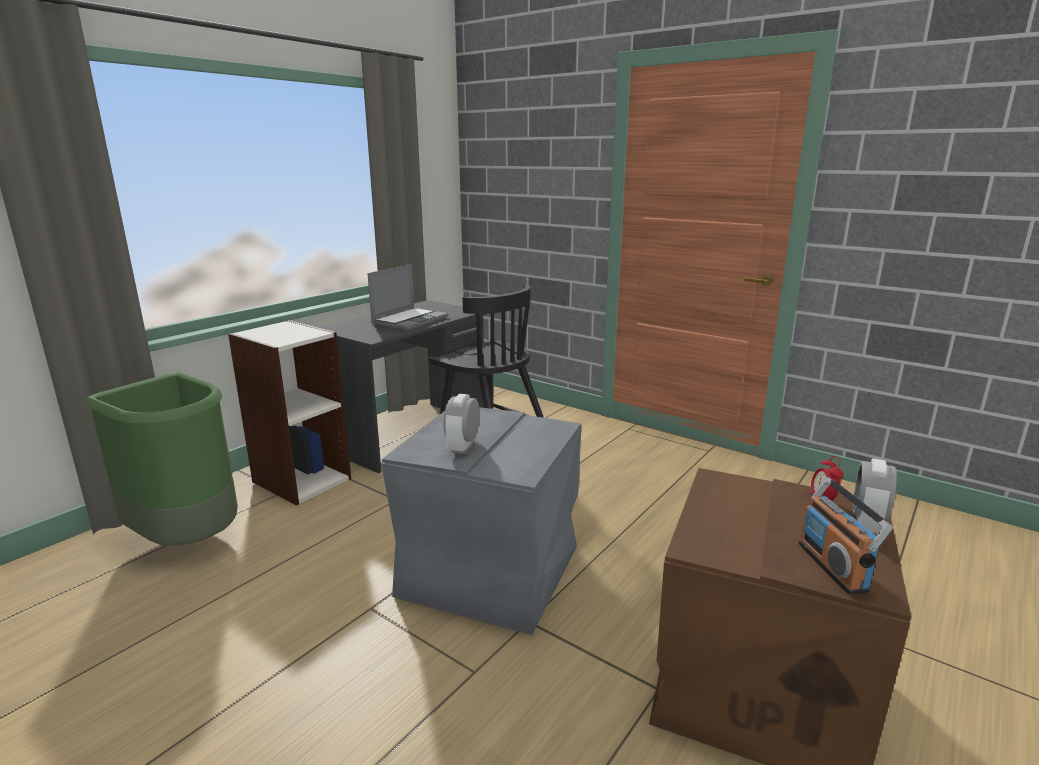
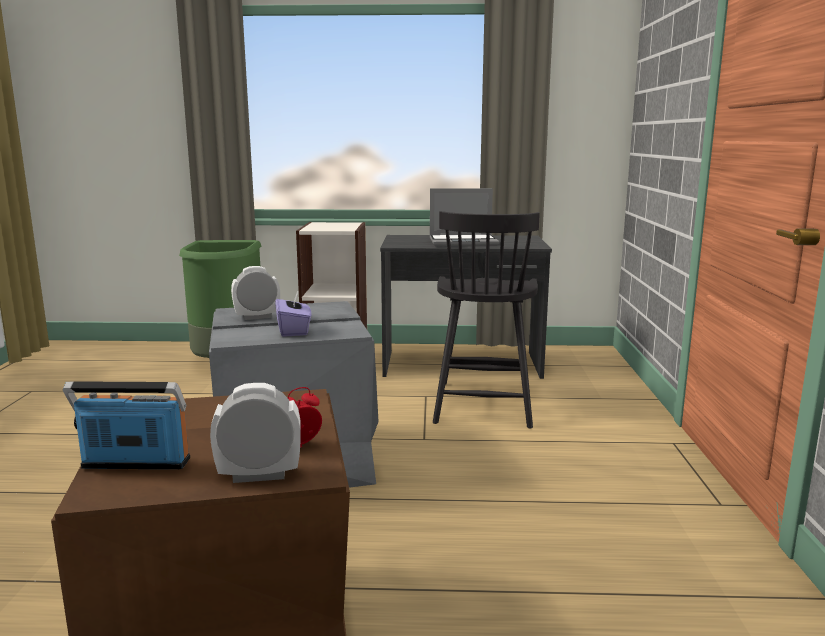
camera: 55 degrees right, 5 degrees down
radio [798,477,893,595] -> radio turned 45 degrees clockwise [63,382,190,469]
none -> purple tissue box [275,290,311,337]

